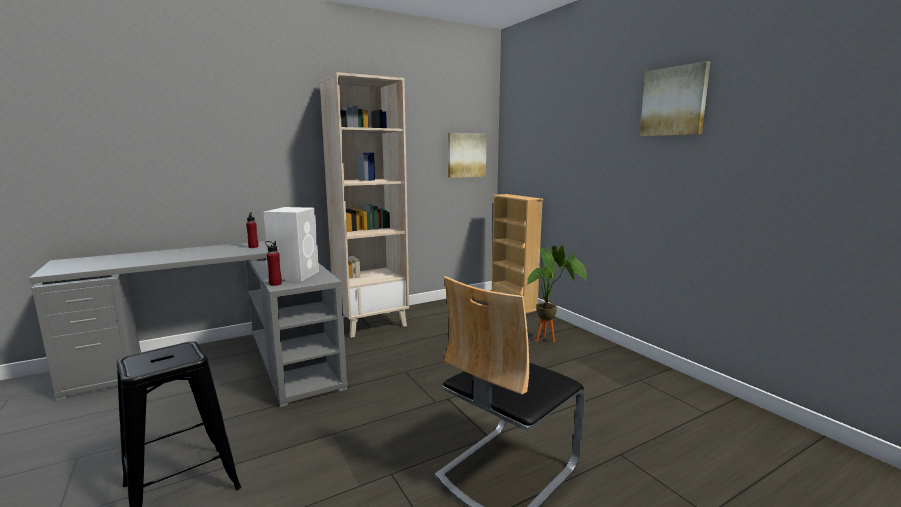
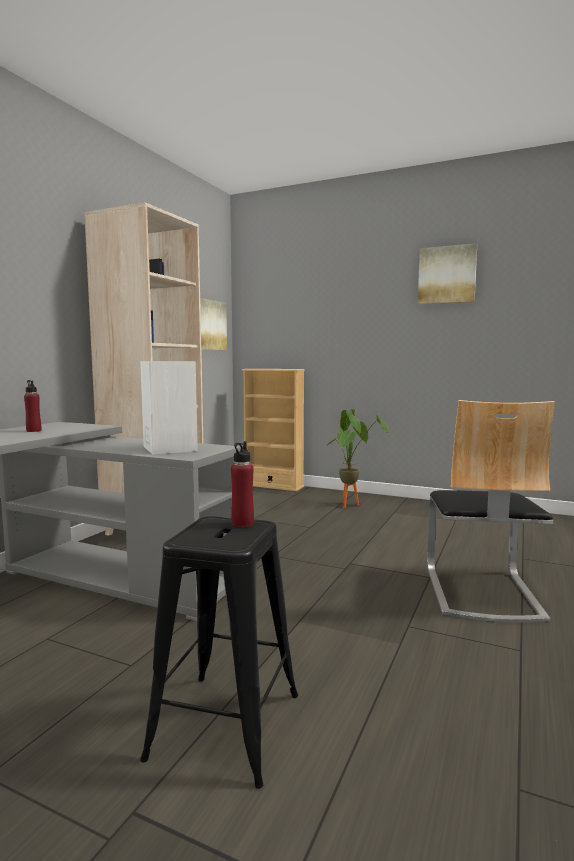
camera: 35 degrees left, 5 degrees down
red bottle [265,241,282,286] -> red bottle moved to [231,441,254,527]

